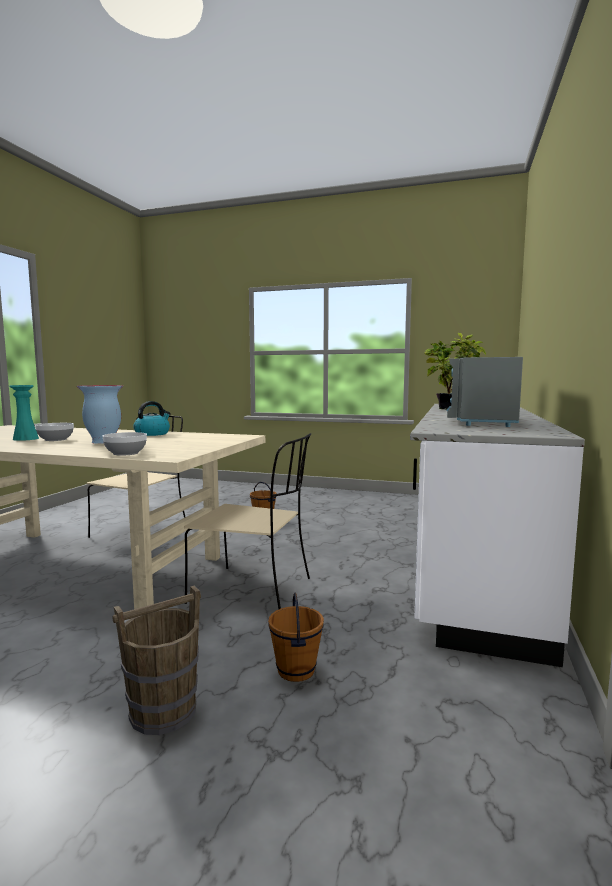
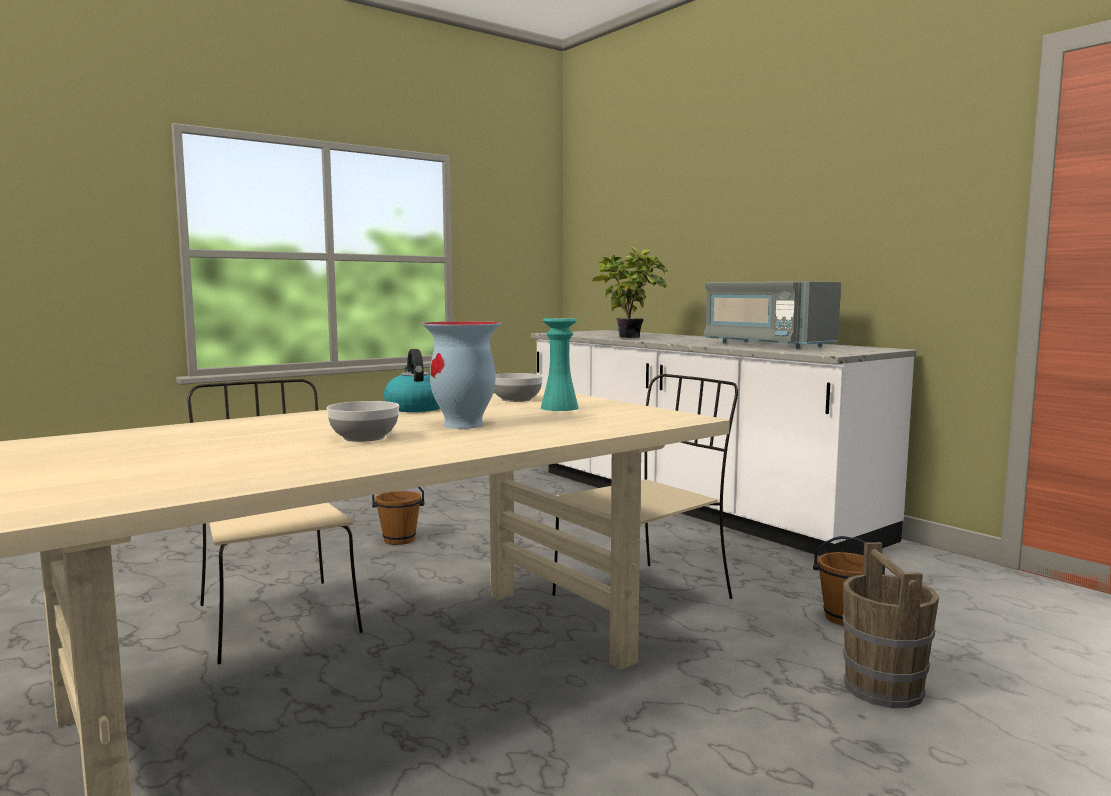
camera: 55 degrees left, 0 degrees up
turquoise vase [9,385,39,441] -> turquoise vase moved to [541,318,579,411]
bowl [103,432,147,456] -> bowl moved to [494,373,543,402]

